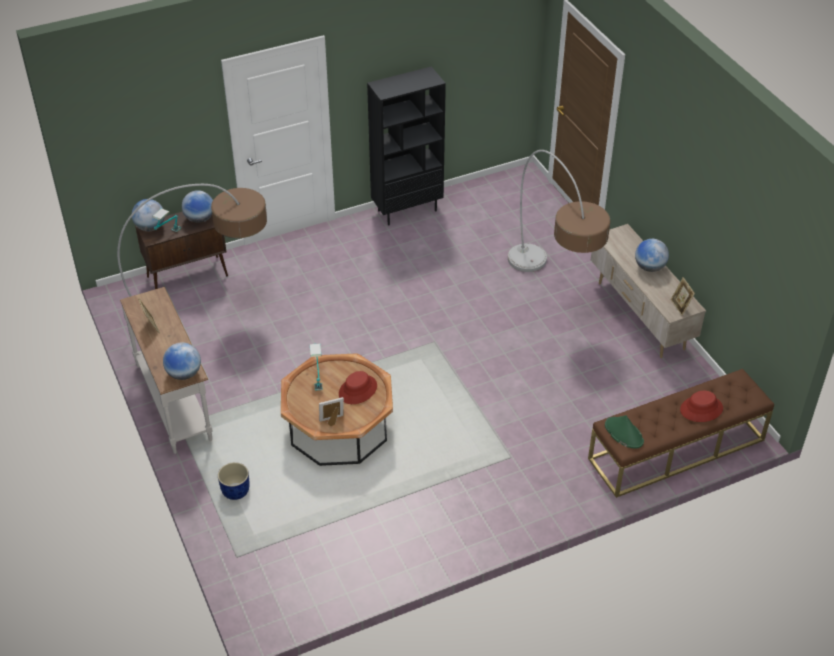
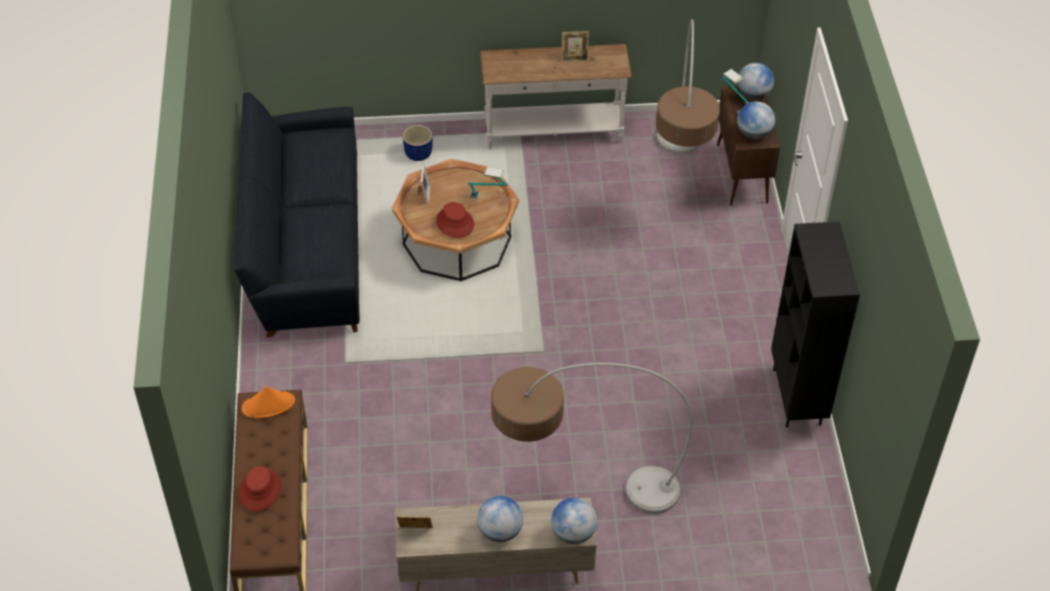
camera: 110 degrees right, 5 degrees up
globe [163,342,201,380] -> globe moved to [551,498,597,544]
green hat [605,415,644,448] -> orange hat [242,386,295,418]
none -> black sofa [234,92,360,337]

